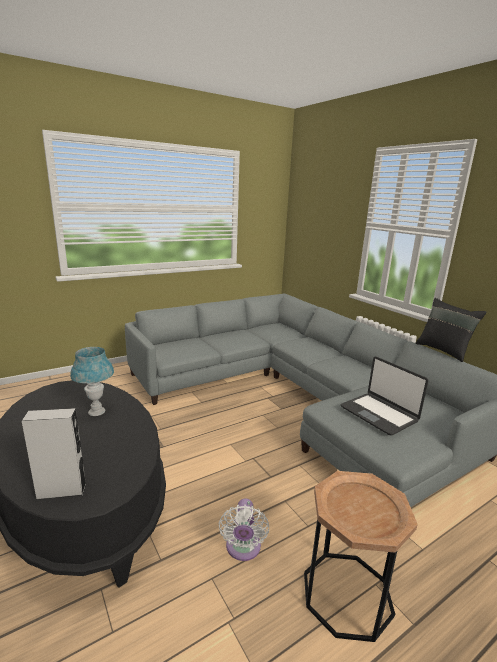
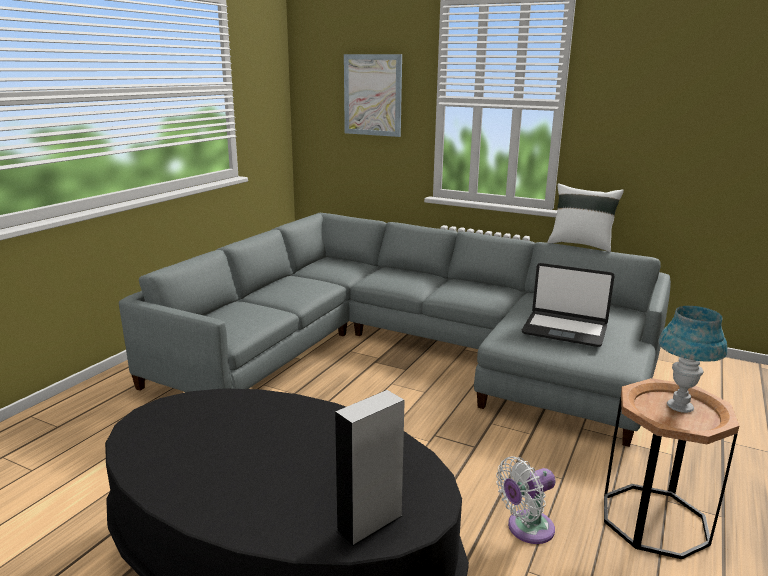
camera: 30 degrees left, 0 degrees up
blue table lamp [70,347,114,416] -> blue table lamp moved to [658,306,727,413]
white fan [219,498,269,561] -> white fan turned 90 degrees clockwise [496,456,556,544]
black pillow [416,298,487,362] -> white pillow [547,183,624,252]
none -> picture [344,54,402,137]

